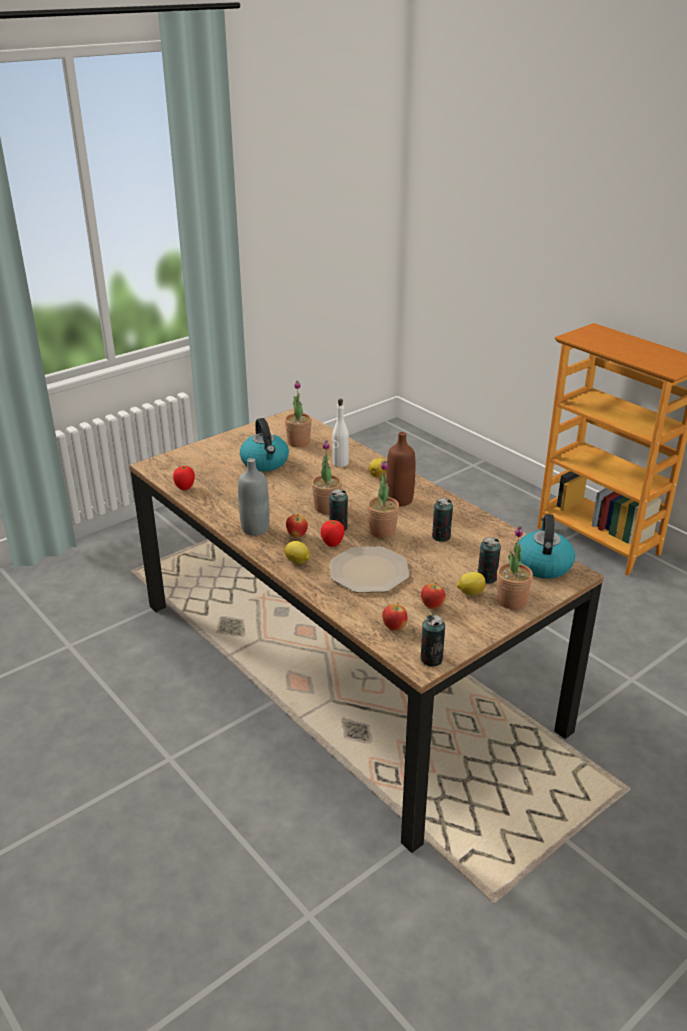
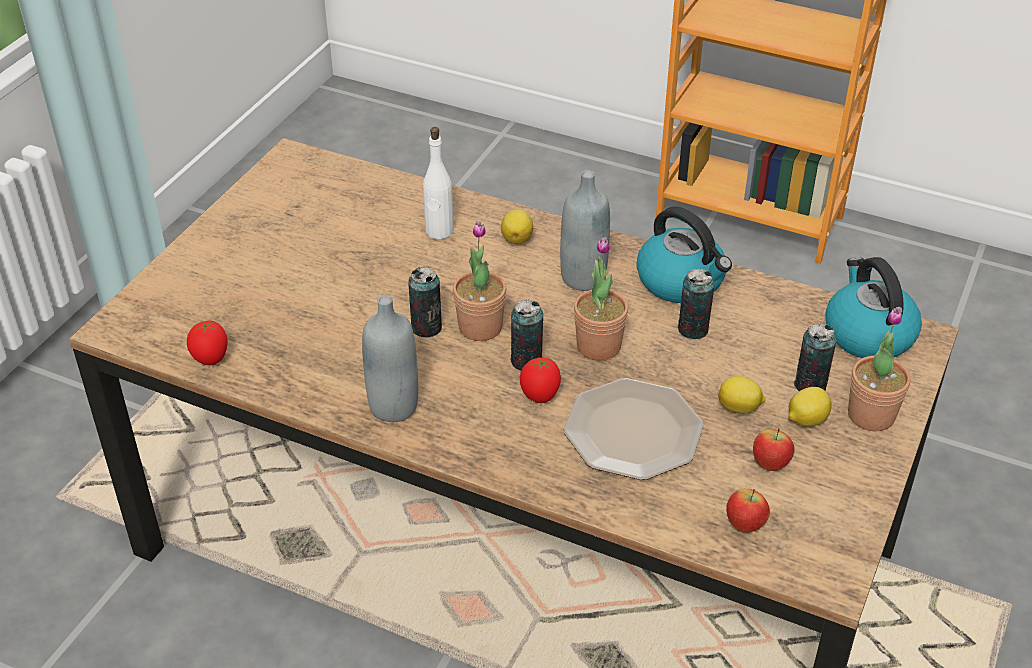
camera: 25 degrees left, 10 degrees up
kettle [240,418,289,471] -> kettle moved to [636,206,732,303]
potted plant [285,380,312,447] -> none
lemon [285,541,310,564] -> lemon moved to [718,376,765,414]
apple [286,514,308,538] -> none
brown bottle [386,432,415,507] -> grey bottle [560,170,610,291]
can [421,614,445,667] -> can moved to [408,267,442,338]

